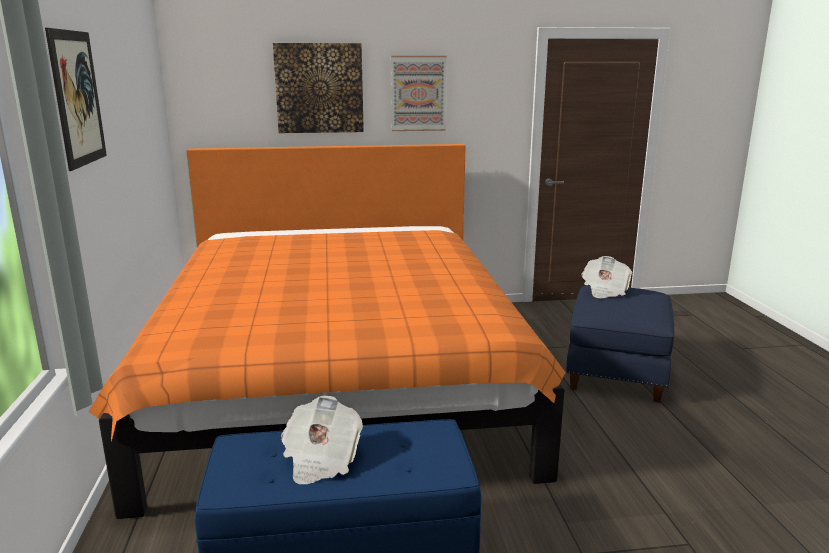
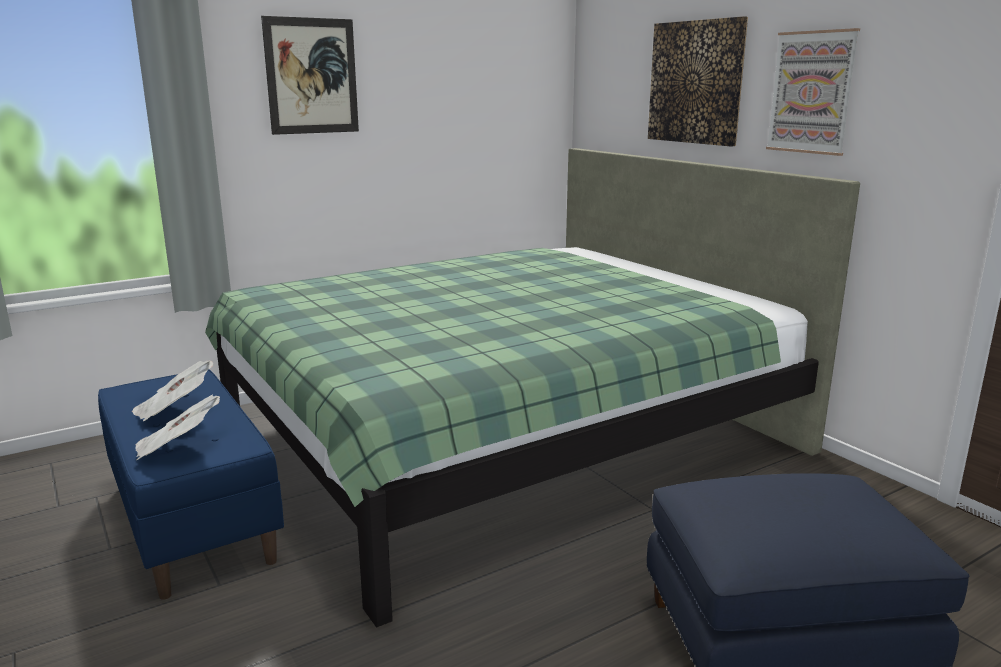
camera: 65 degrees right, 0 degrees up
orange bed [88,144,566,519] -> green bed [205,148,860,628]
newspaper [582,256,632,298] -> newspaper moved to [135,395,220,460]

